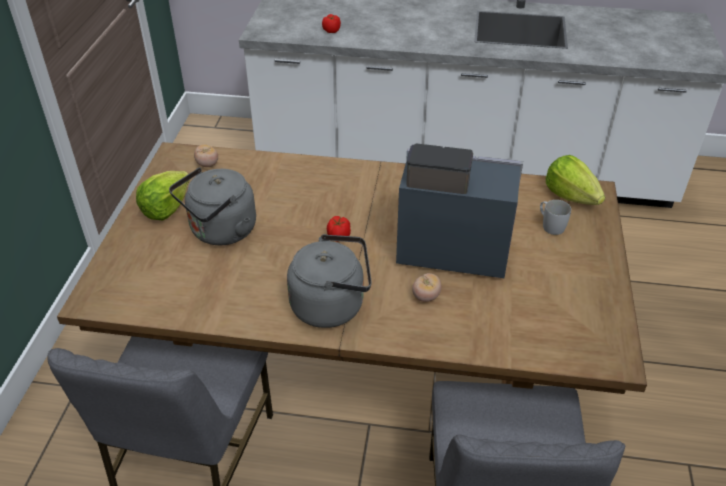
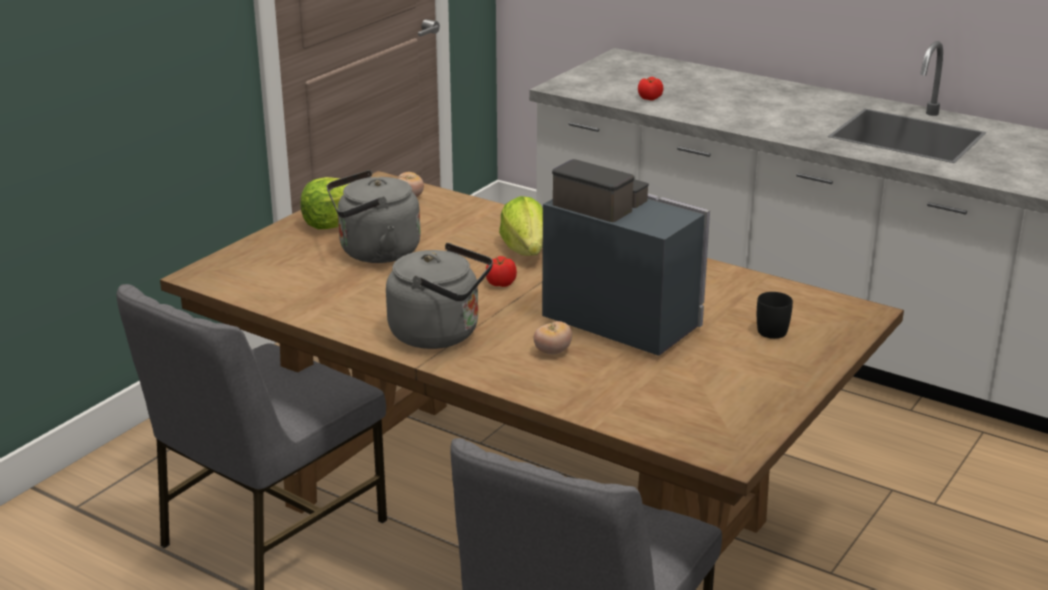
camera: 25 degrees right, 15 degrees down
white mug [540,200,571,235] -> black mug [757,292,793,339]
lettuce [546,155,605,205] -> lettuce moved to [499,196,543,256]

